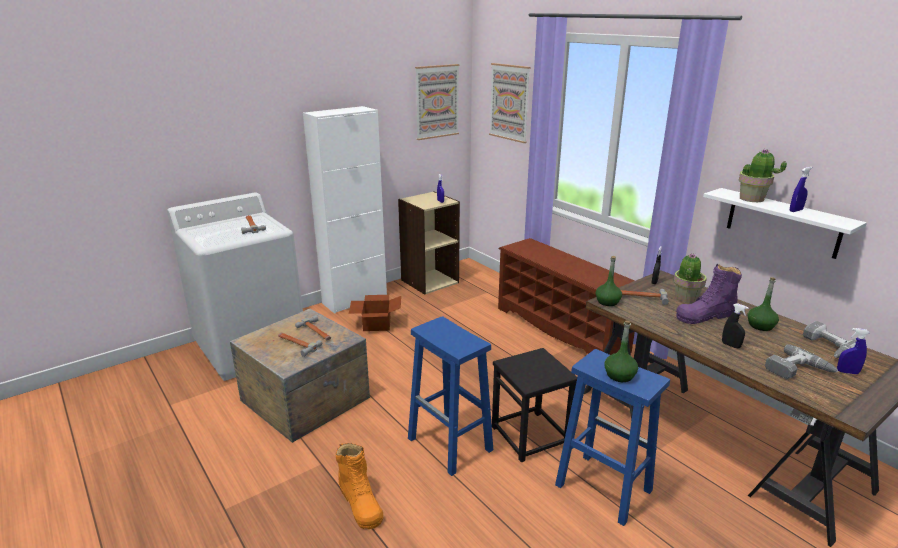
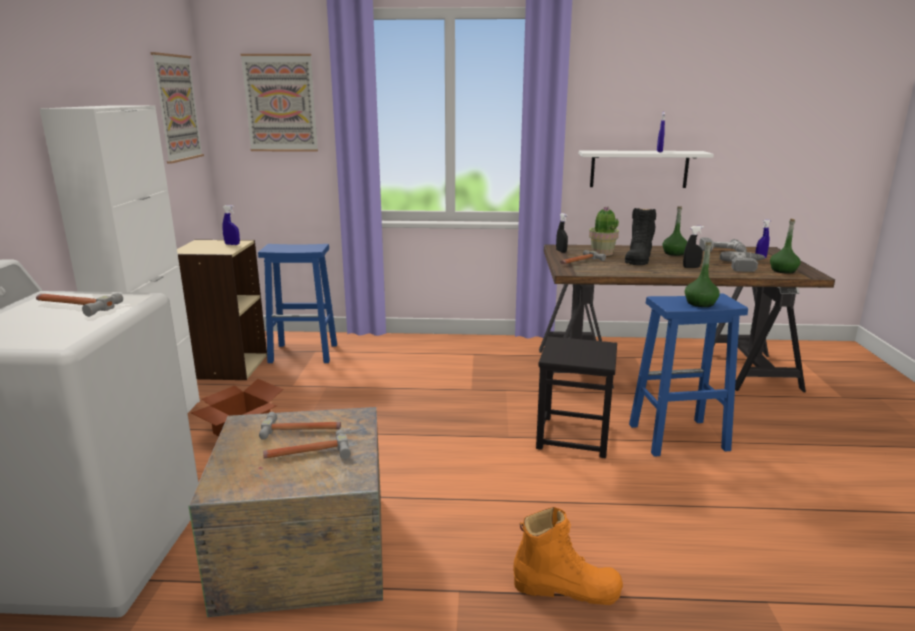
camera: 50 degrees left, 5 degrees down
blue stool [408,316,493,476] -> blue stool moved to [258,244,337,363]
brown shoe rack [498,238,635,355] -> none
green bottle [596,256,622,306] -> green bottle moved to [770,219,801,274]
purple boot [676,264,742,324] -> black boot [625,208,656,265]
potted plant [739,149,787,202] -> none

